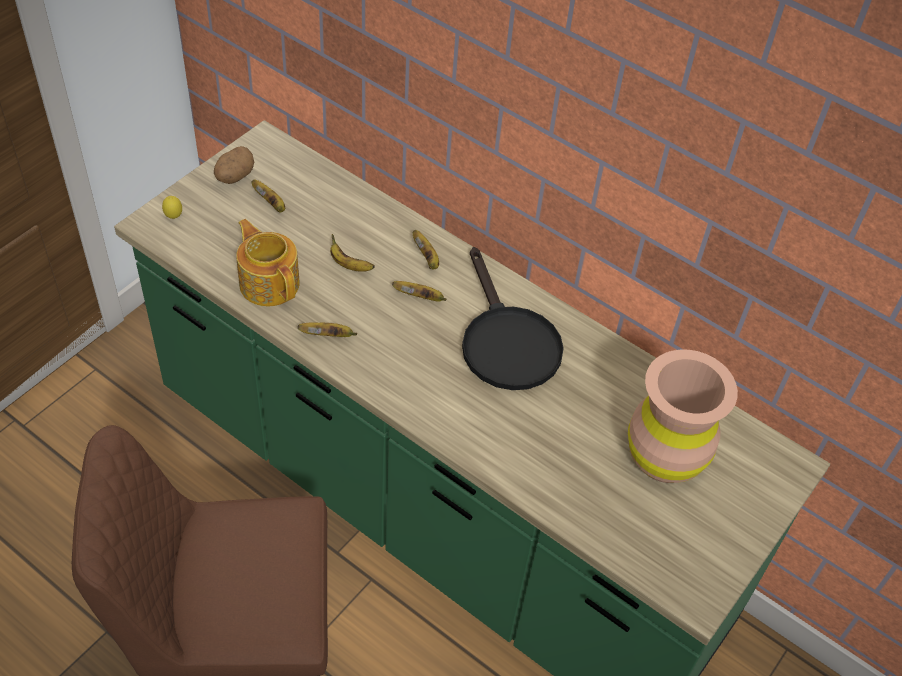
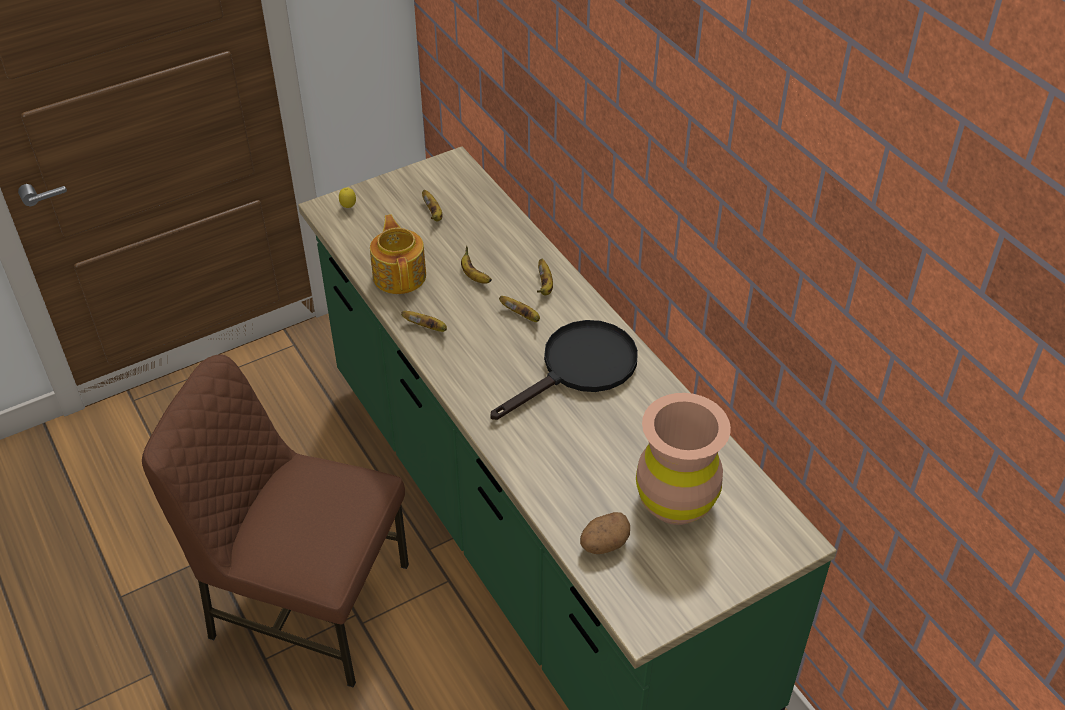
camera: 25 degrees right, 5 degrees down
potato [214,146,254,184] -> potato moved to [580,512,630,554]
black frying pan [462,247,564,390] -> black frying pan turned 135 degrees counterclockwise [491,320,638,420]

